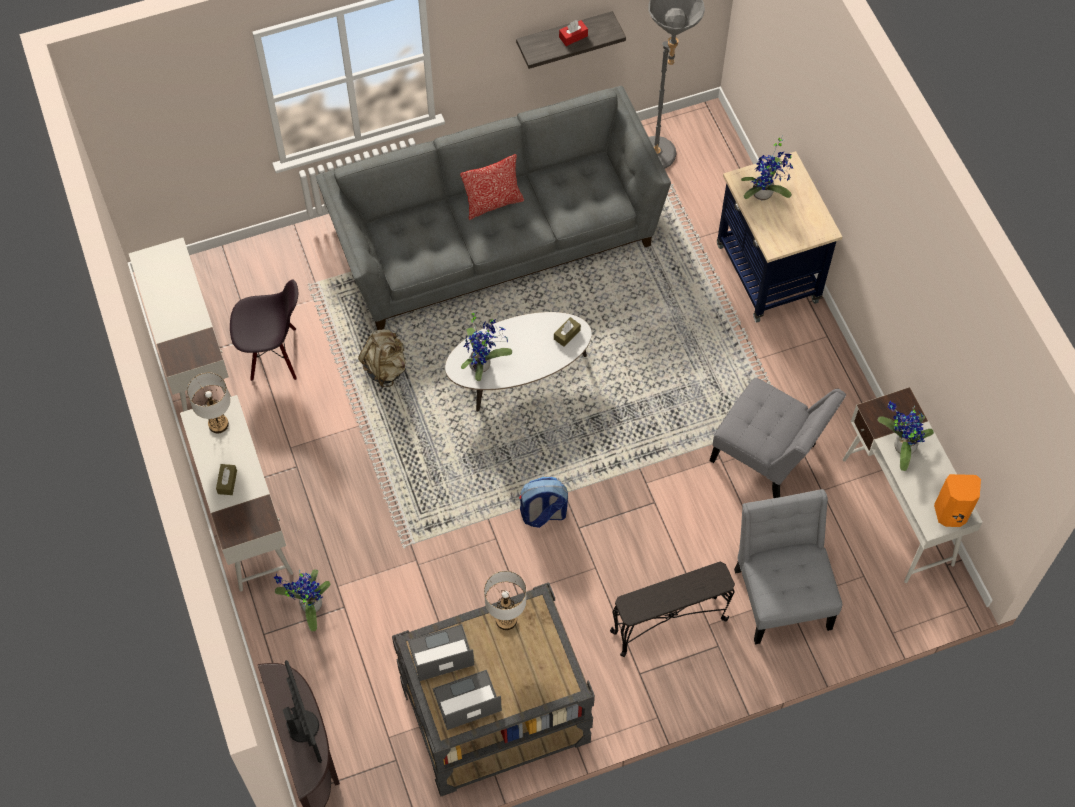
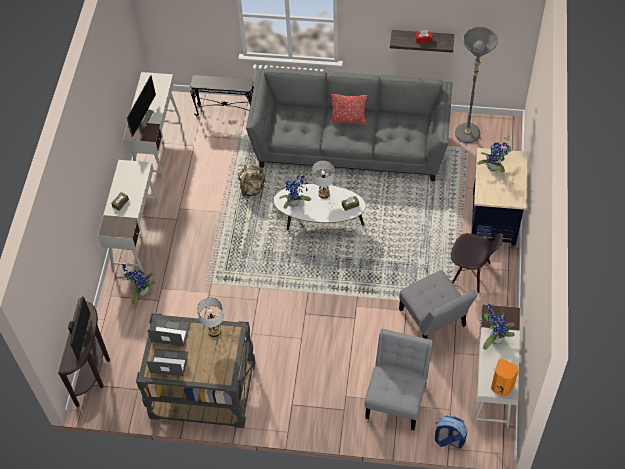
camera: 30 degrees right, 5 degrees down
table lamp [187,372,230,433] -> table lamp moved to [312,161,334,199]
black chair [230,280,298,381] -> black chair moved to [451,233,503,293]
backpack [519,477,568,528] -> backpack moved to [435,416,467,449]
black side table [610,562,735,657] -> black side table moved to [190,75,254,117]
none -> monitor [127,75,156,137]

